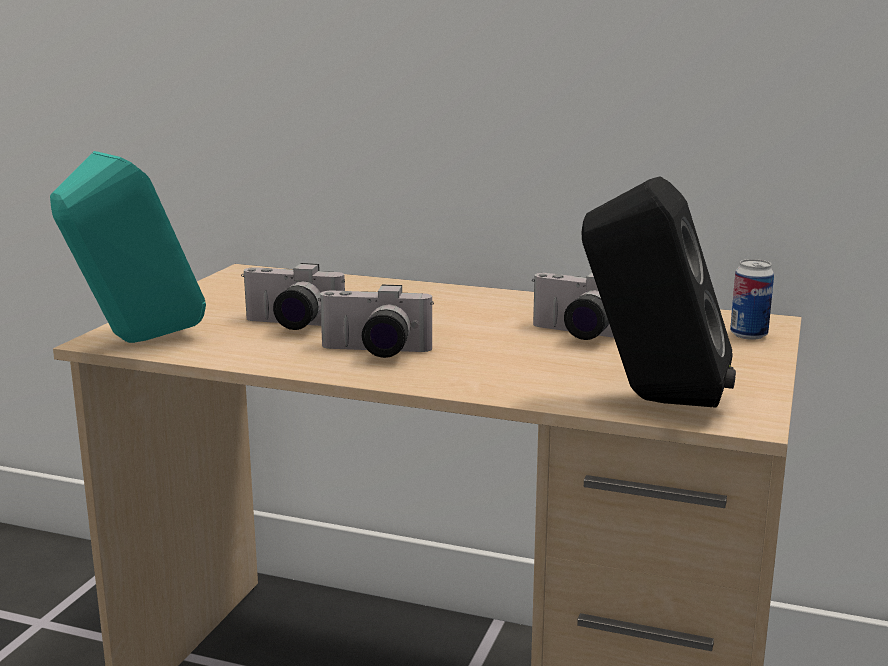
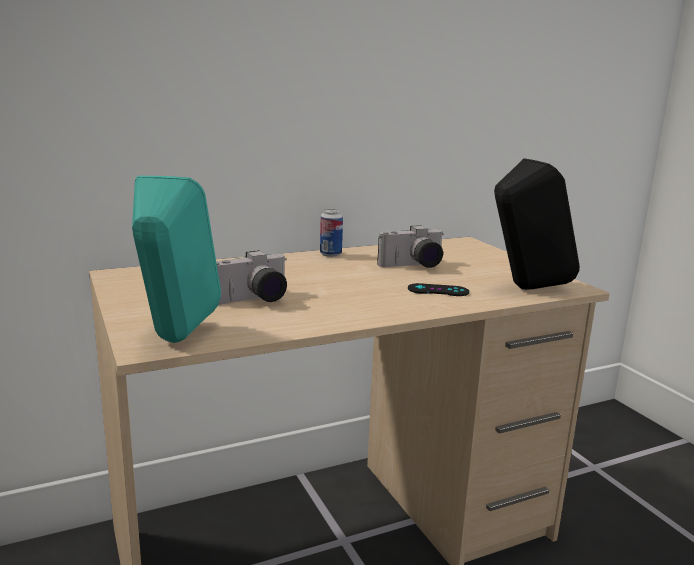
camera: 45 degrees left, 0 degrees up
camera [318,285,434,358] -> none
can [730,259,774,340] -> can moved to [320,209,343,257]
none -> black game controller [408,283,469,296]

